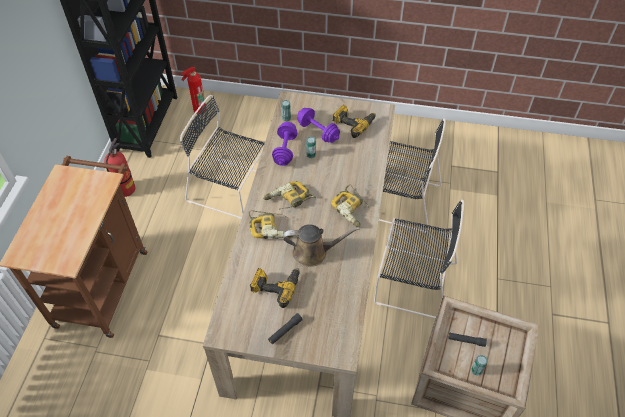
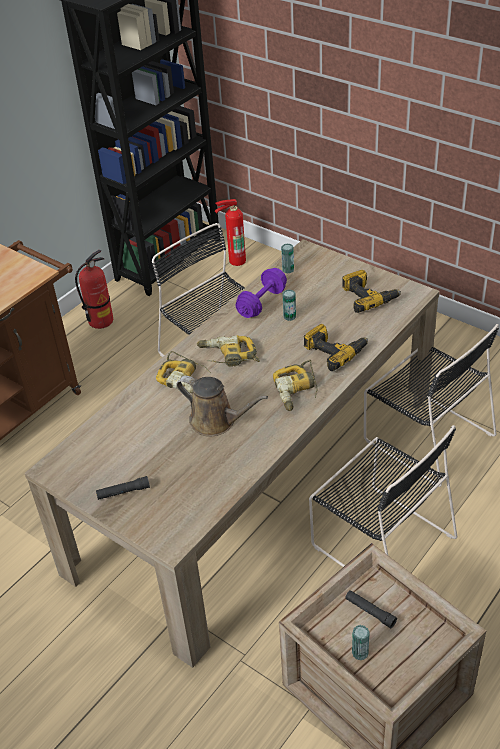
camera: 30 degrees right, 10 degrees down
power drill [250,268,300,308] -> power drill moved to [304,324,368,371]
purple dumbbell [297,108,340,143] -> none

